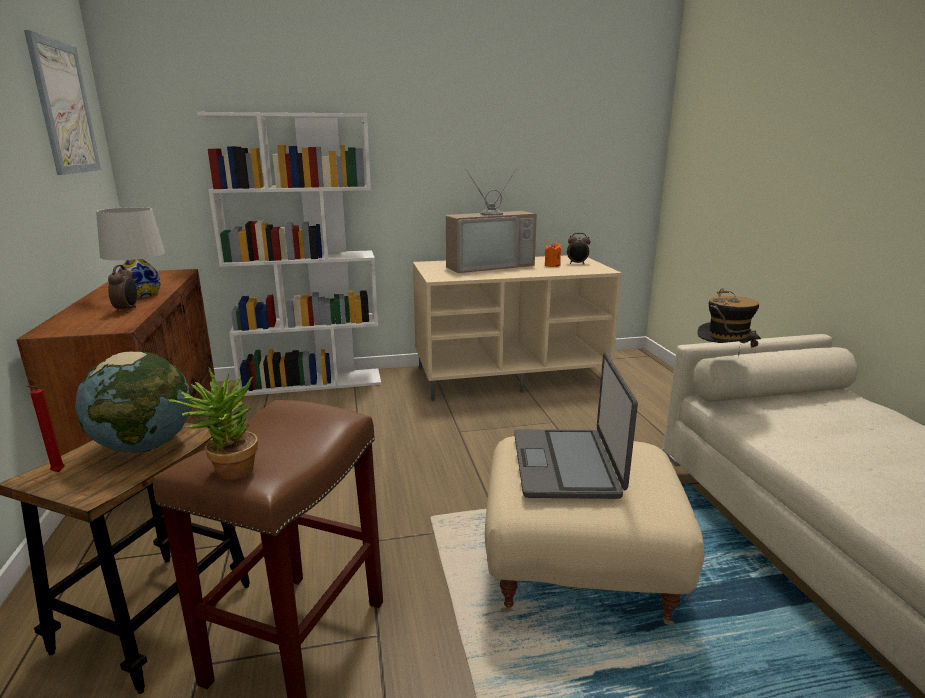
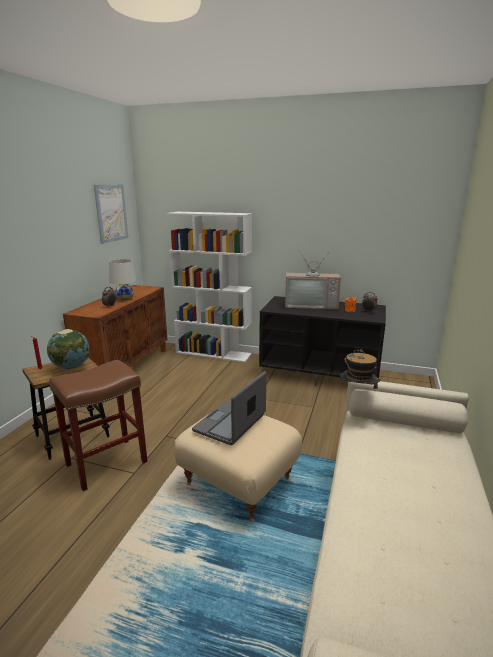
camera: 30 degrees right, 0 degrees up
potted plant [167,367,258,480] -> none
beige tv stand [413,255,622,401] -> black tv stand [259,296,386,386]

